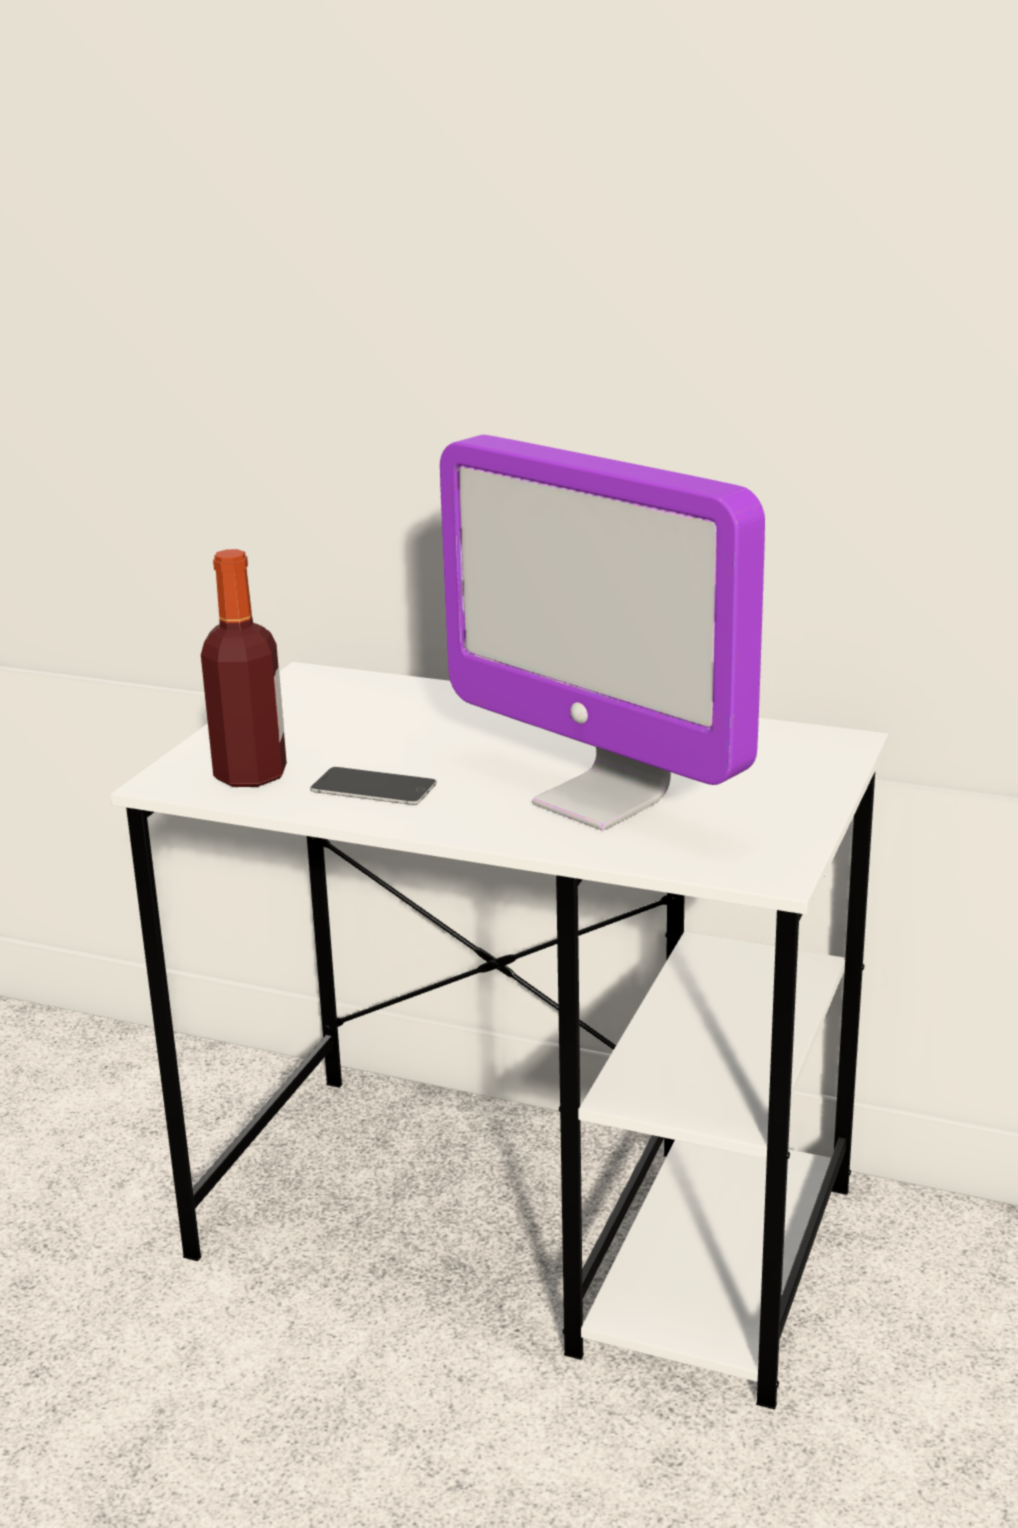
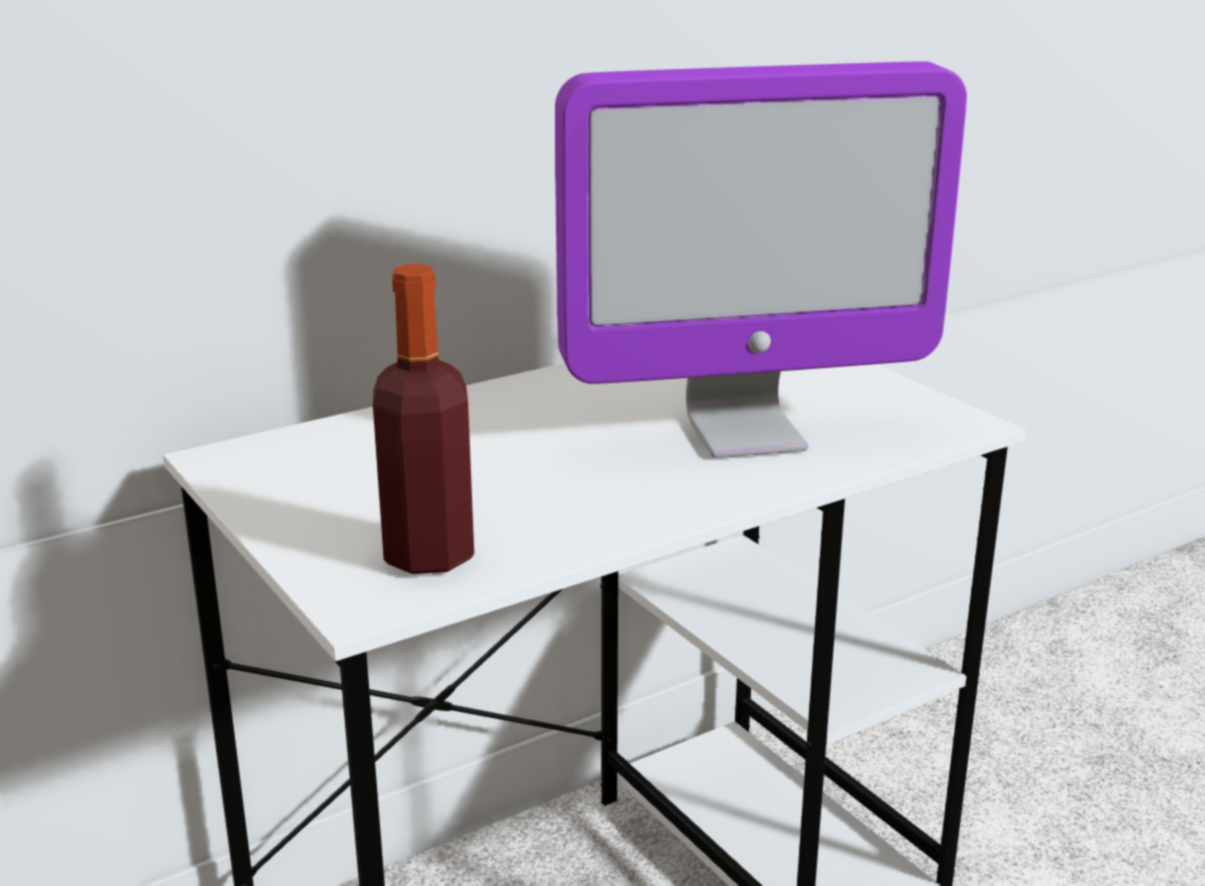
camera: 55 degrees left, 0 degrees up
phone [310,767,437,805] -> none

